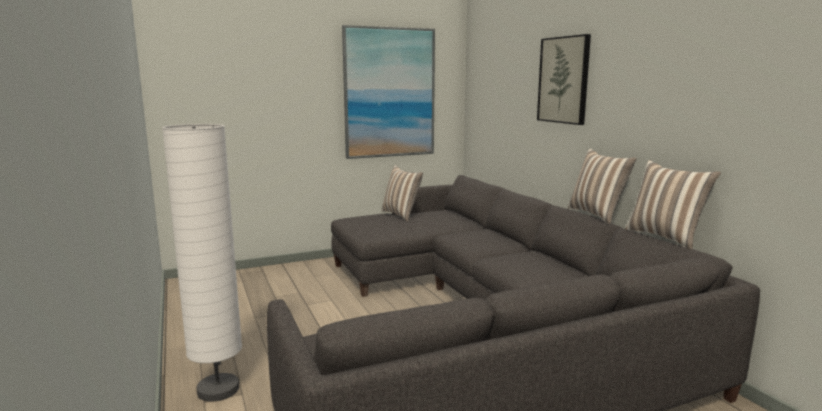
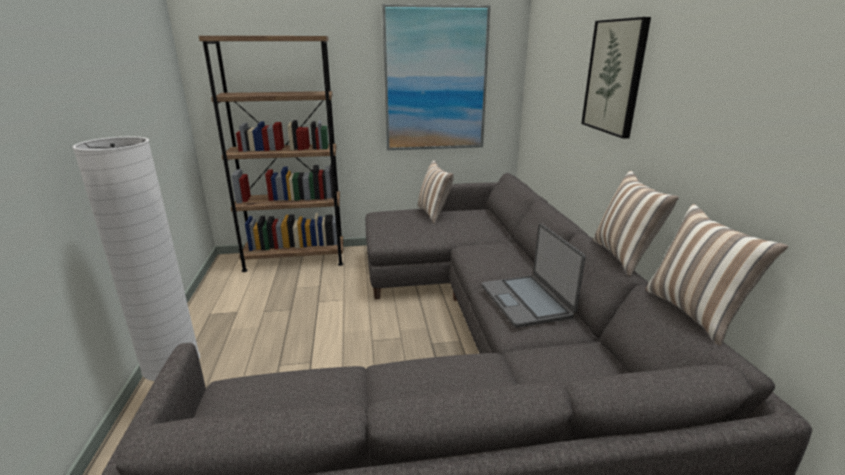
camera: 15 degrees right, 10 degrees up
none -> brown bookcase [199,36,344,272]
none -> laptop [482,223,585,328]

